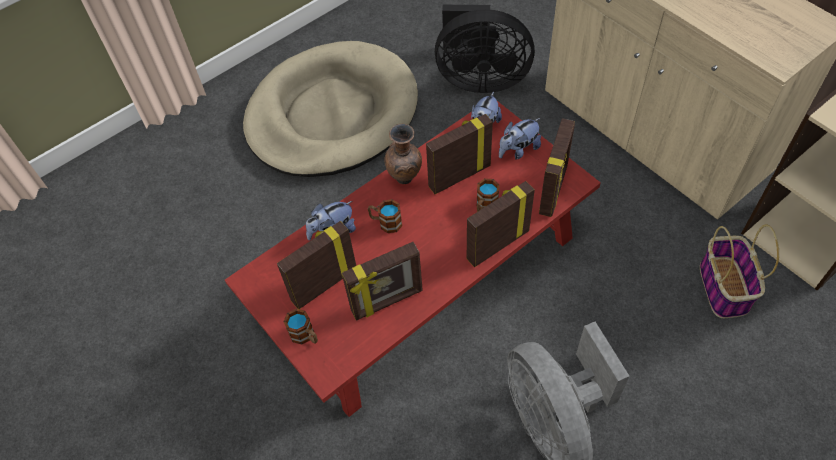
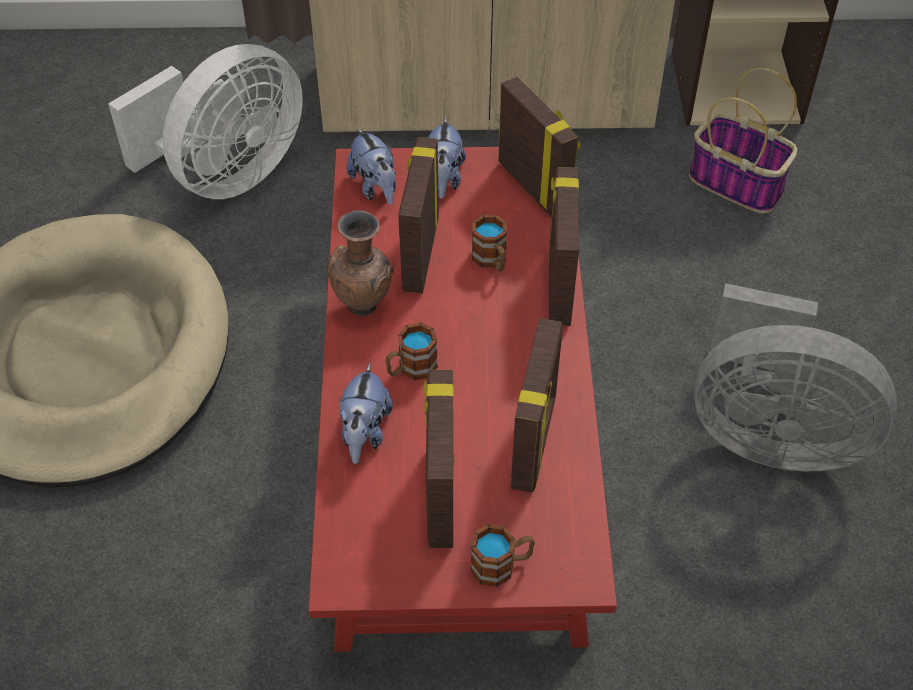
camera: 55 degrees left, 5 degrees down
black fan [435,5,535,93] -> white fan [108,44,303,199]

